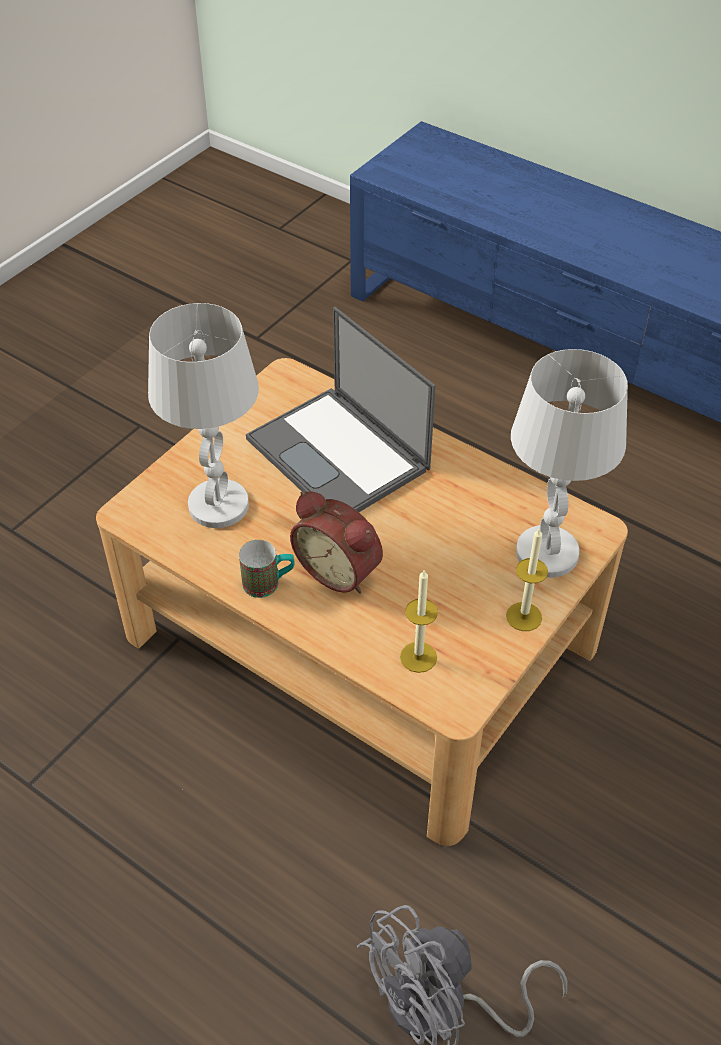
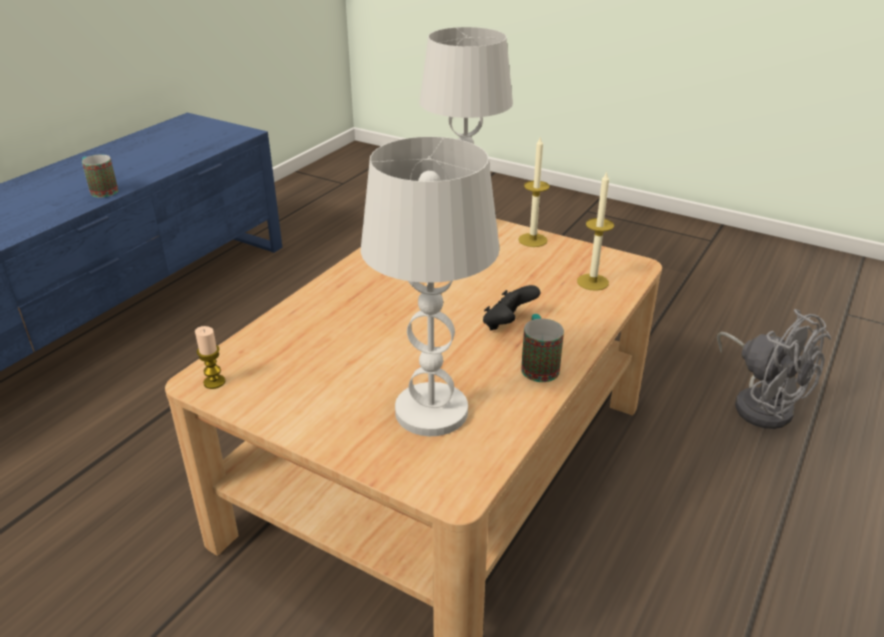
camera: 95 degrees left, 15 degrees down
laptop [246,306,436,512] -> none
alarm clock [290,491,383,594] -> black game controller [483,285,540,330]
none -> mug [82,154,118,197]
none -> candle [195,326,225,389]

